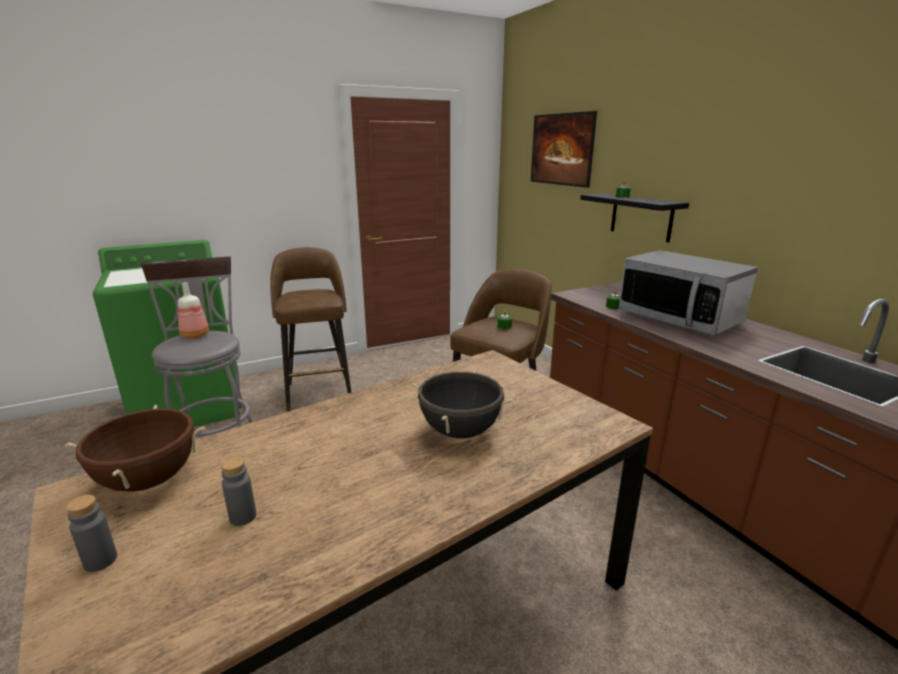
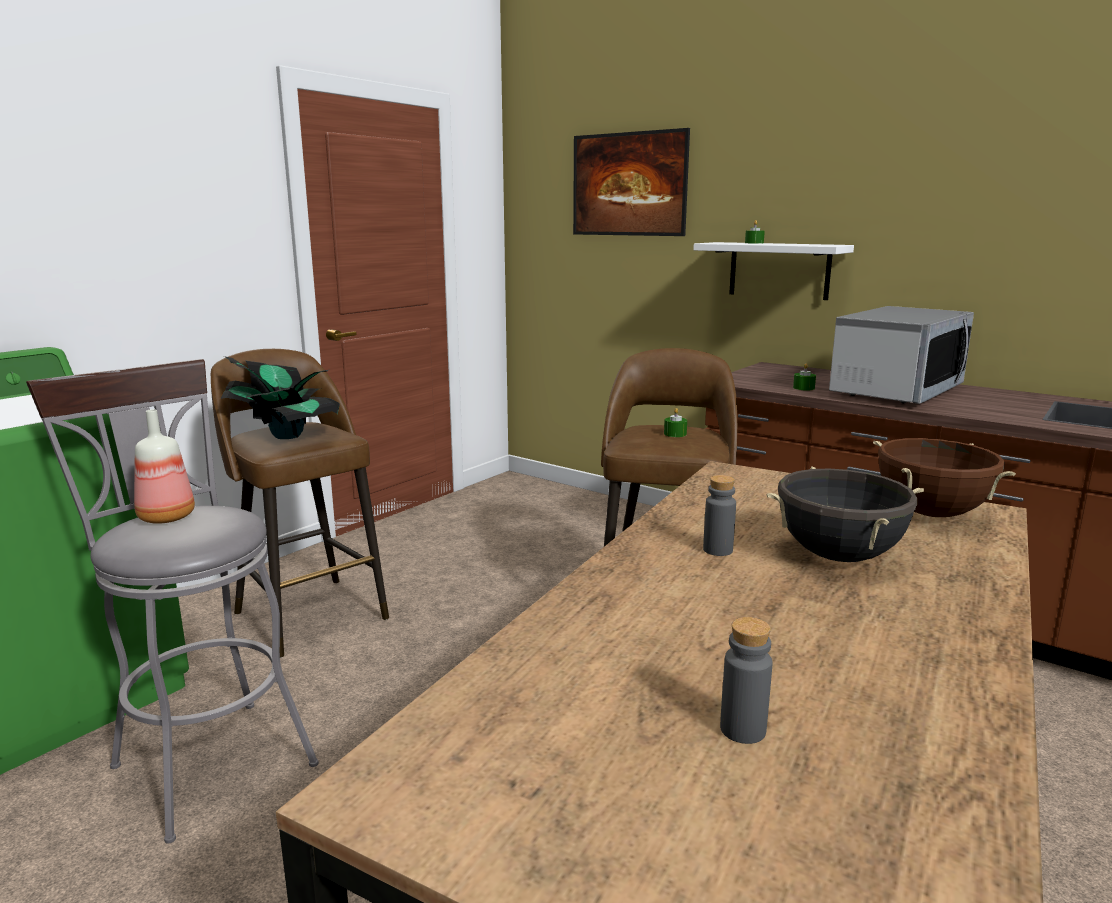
camera: 25 degrees left, 5 degrees down
brown cooking pot [65,405,206,492] -> brown cooking pot moved to [873,438,1016,517]
grey bottle [66,495,117,572] -> grey bottle moved to [703,475,736,556]
black shelf [580,193,689,242] -> white shelf [693,242,854,300]
microwave [619,250,758,336] -> microwave turned 75 degrees counterclockwise [829,306,974,404]
none -> potted plant [220,356,340,439]

